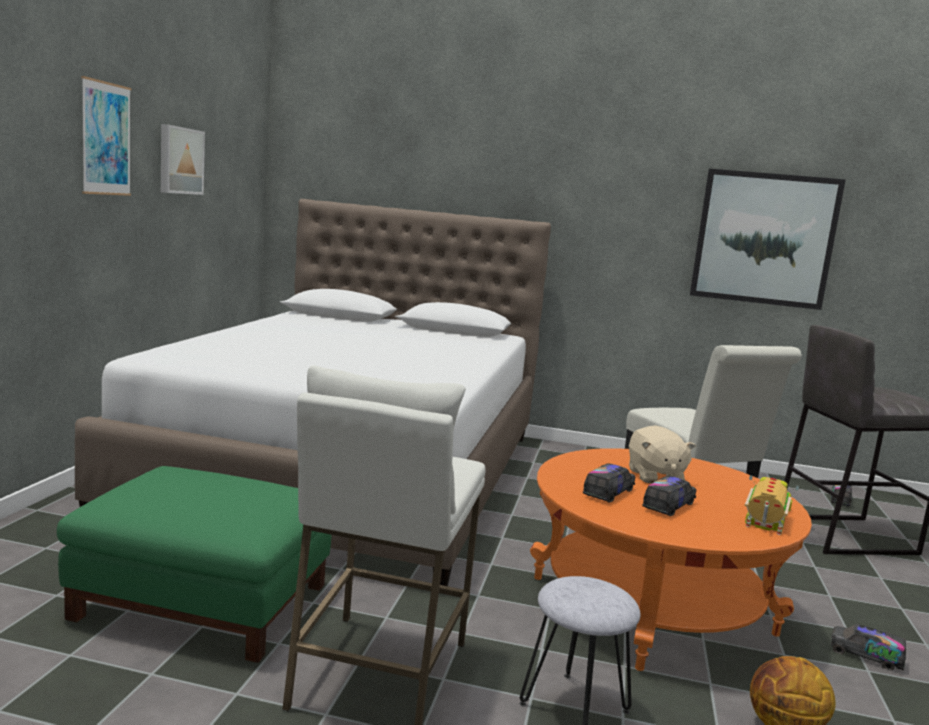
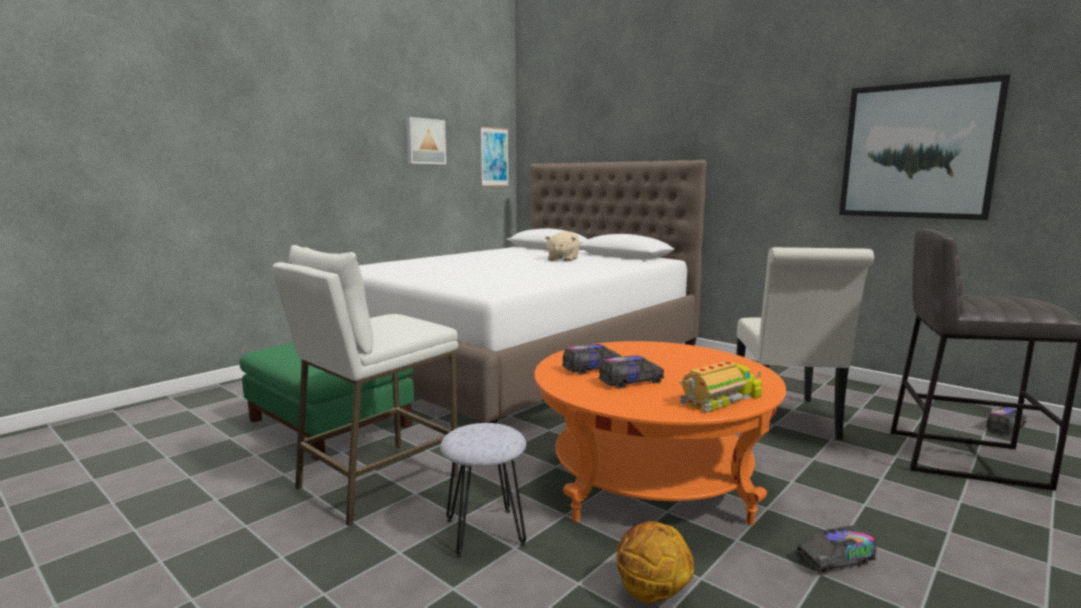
camera: 30 degrees right, 0 degrees up
picture [81,76,131,196] -> picture moved to [480,126,509,186]
beige plush toy [629,425,696,483] -> beige plush toy moved to [545,231,580,261]
toy truck [830,624,906,671] -> toy truck turned 75 degrees counterclockwise [796,525,876,575]

